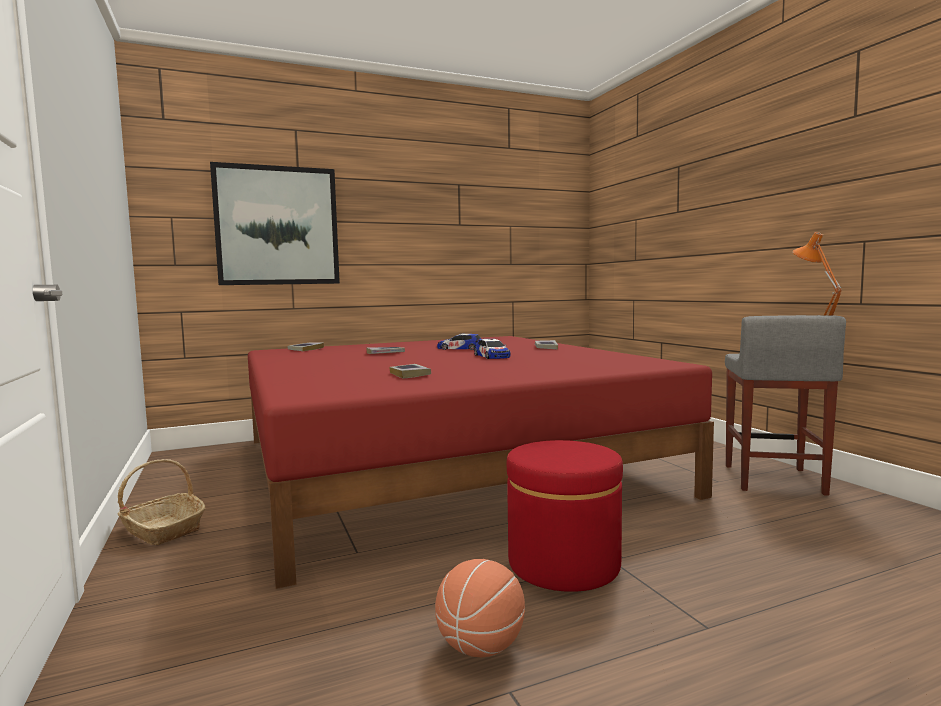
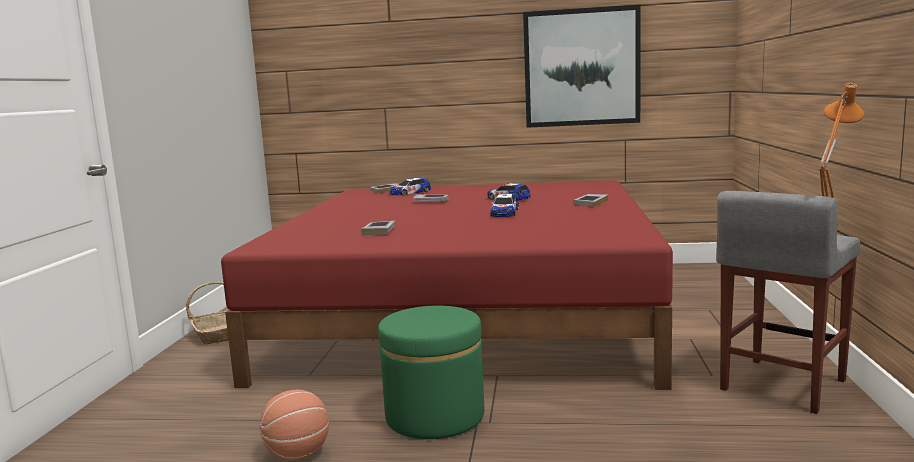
camera: 30 degrees right, 5 degrees up
picture [210,162,340,285] -> picture moved to [523,4,641,128]
red ottoman [507,440,623,592] -> green ottoman [378,306,484,439]
none -> toy car [390,178,431,195]

